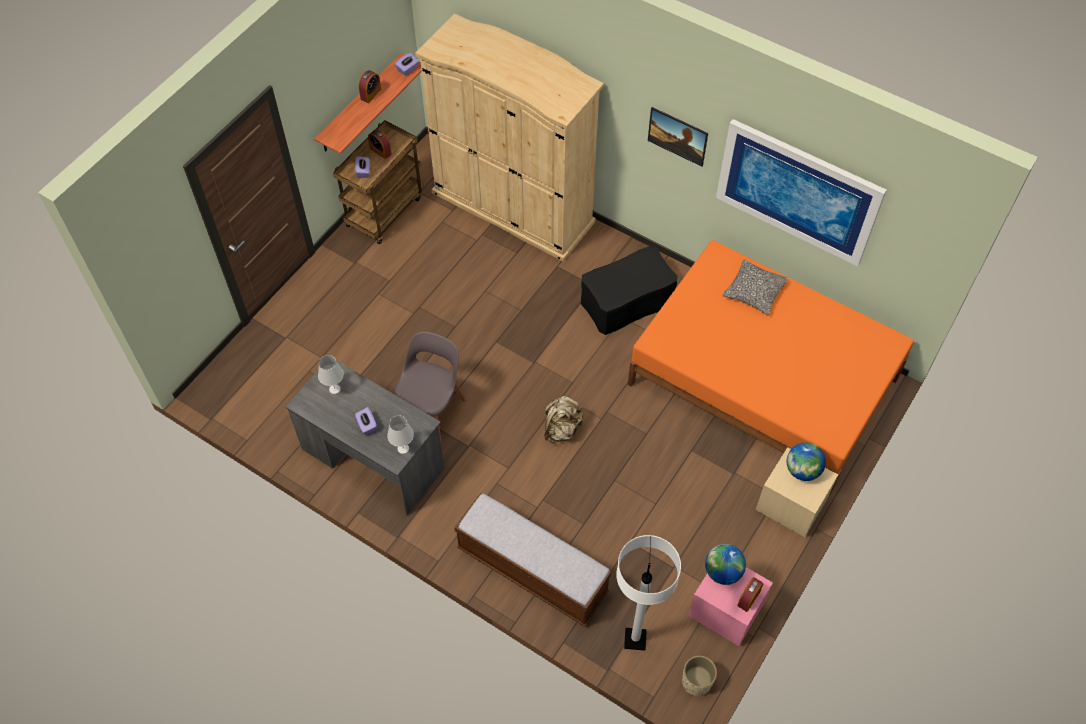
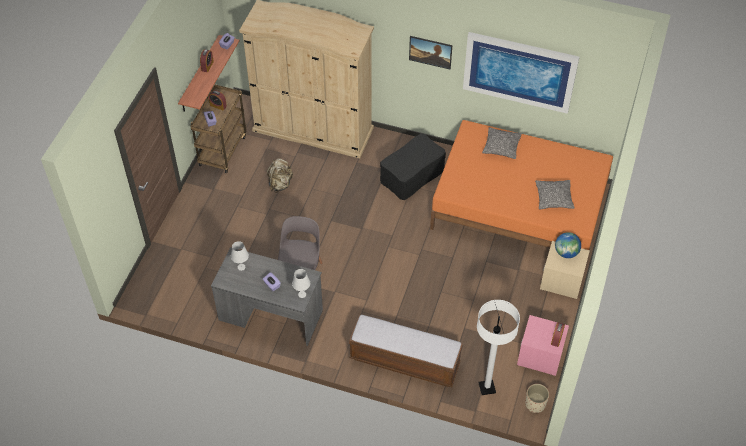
camera: 15 degrees left, 5 degrees down
beige backpack [544,396,583,444] -> beige backpack moved to [267,158,293,193]
globe [705,544,746,585] -> none
none -> pillow [535,180,575,209]

